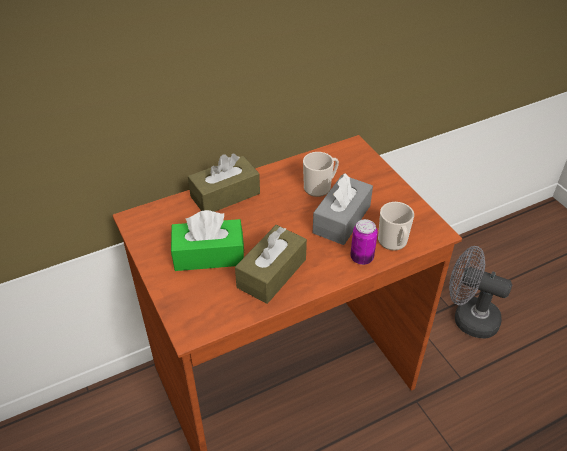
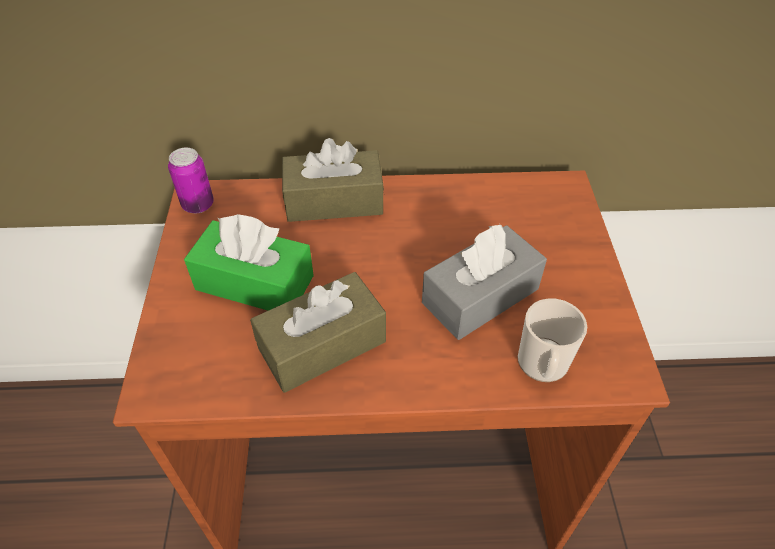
camera: 25 degrees right, 5 degrees up
mug [303,152,339,197] -> none
can [350,219,378,265] -> can moved to [168,148,214,213]
grey fan [449,246,512,339] -> none

